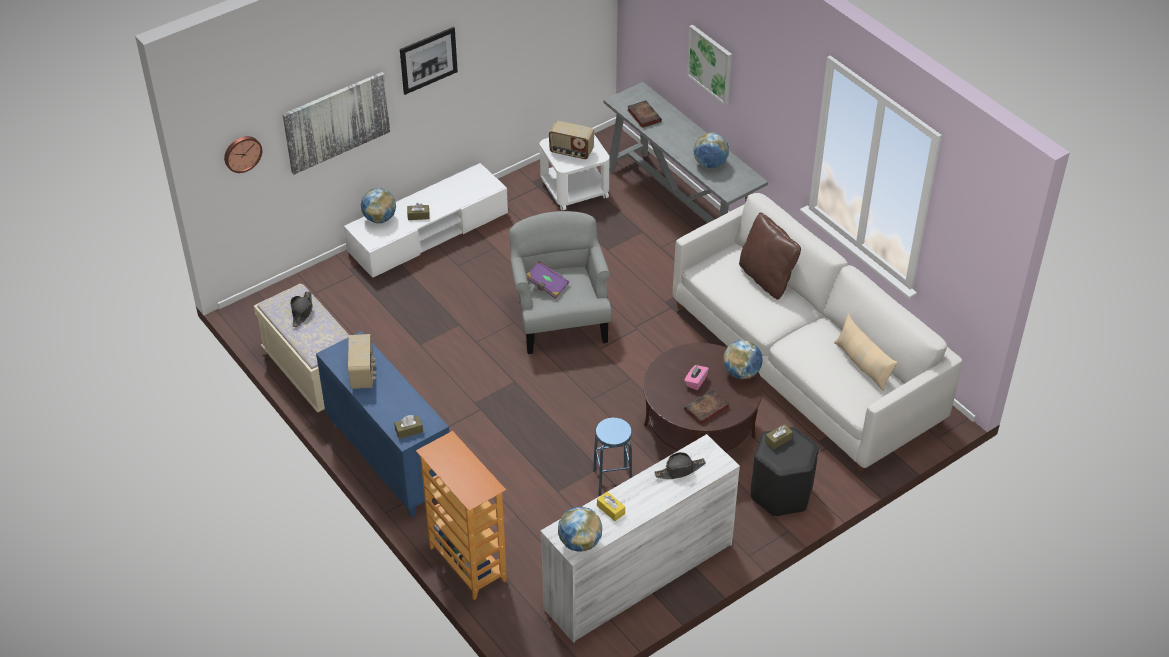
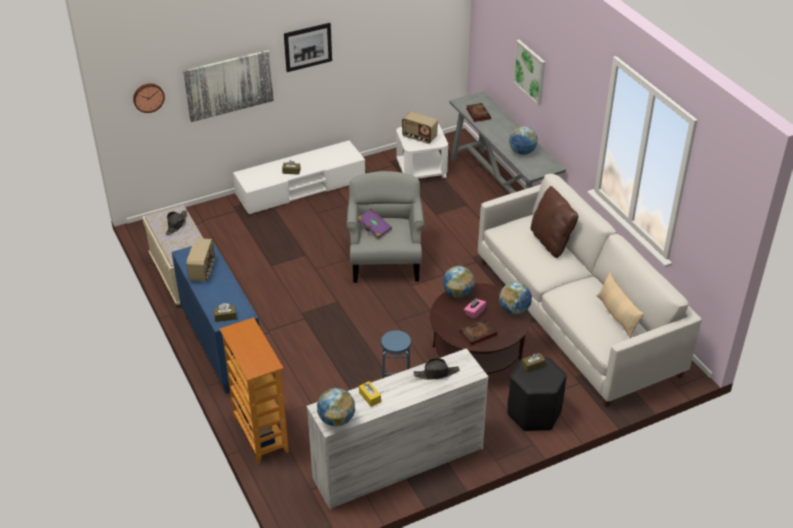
camera: 10 degrees right, 5 degrees down
globe [361,188,396,223] -> globe moved to [443,266,475,298]

